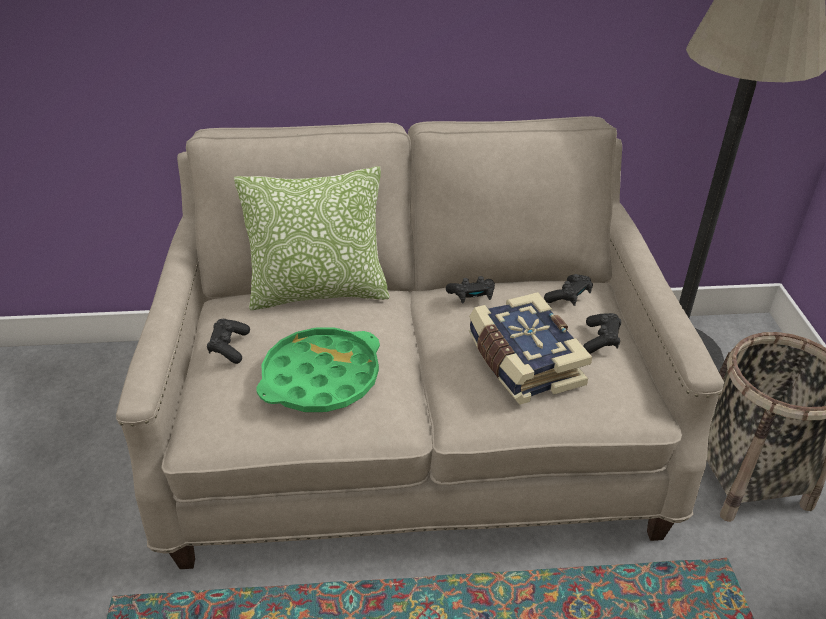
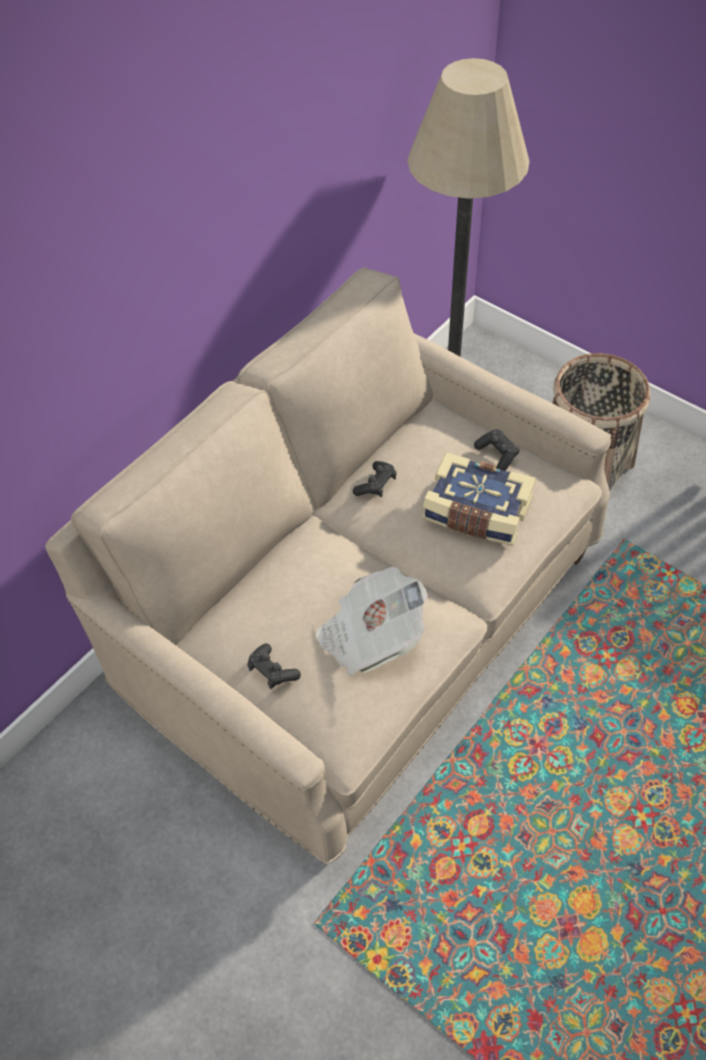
camera: 45 degrees left, 15 degrees up
pillow [234,167,390,310] -> none
green tray [257,328,380,412] -> newspaper [316,567,428,677]
black game controller [544,274,593,306] -> none

